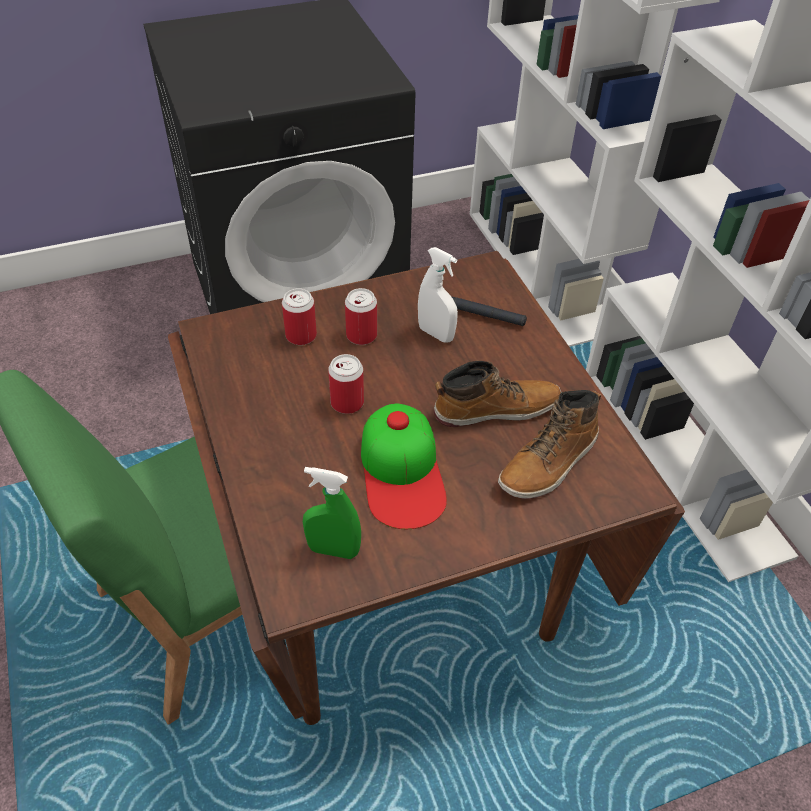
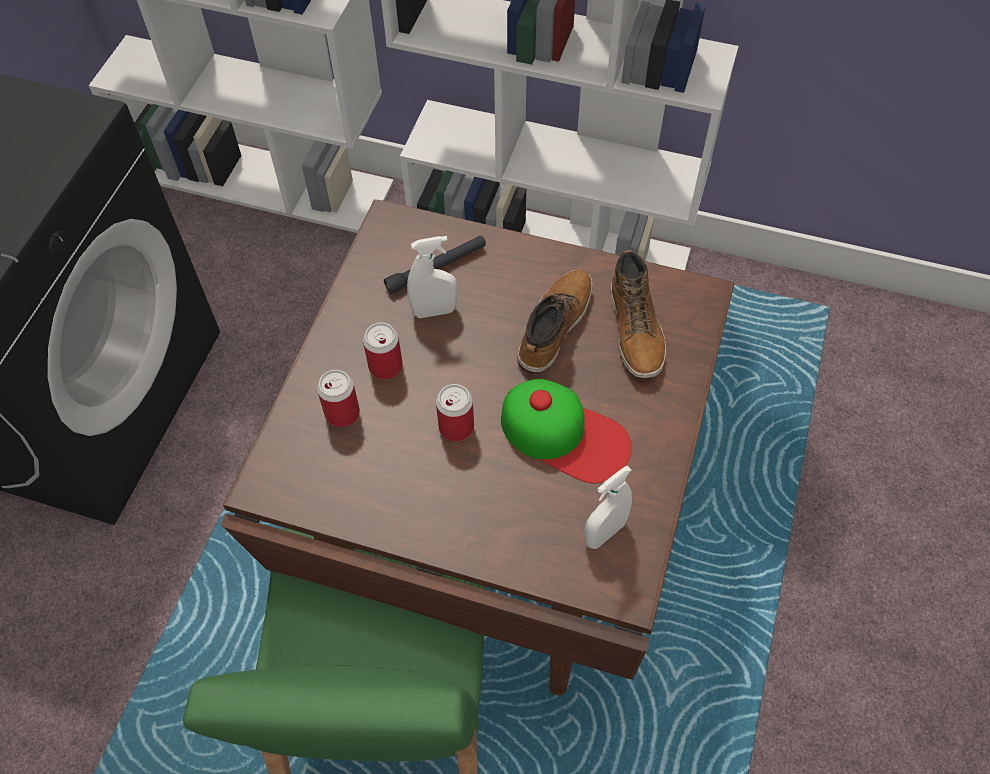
camera: 50 degrees left, 10 degrees up
green spray bottle [303,467,361,559] -> white spray bottle [584,466,632,549]

